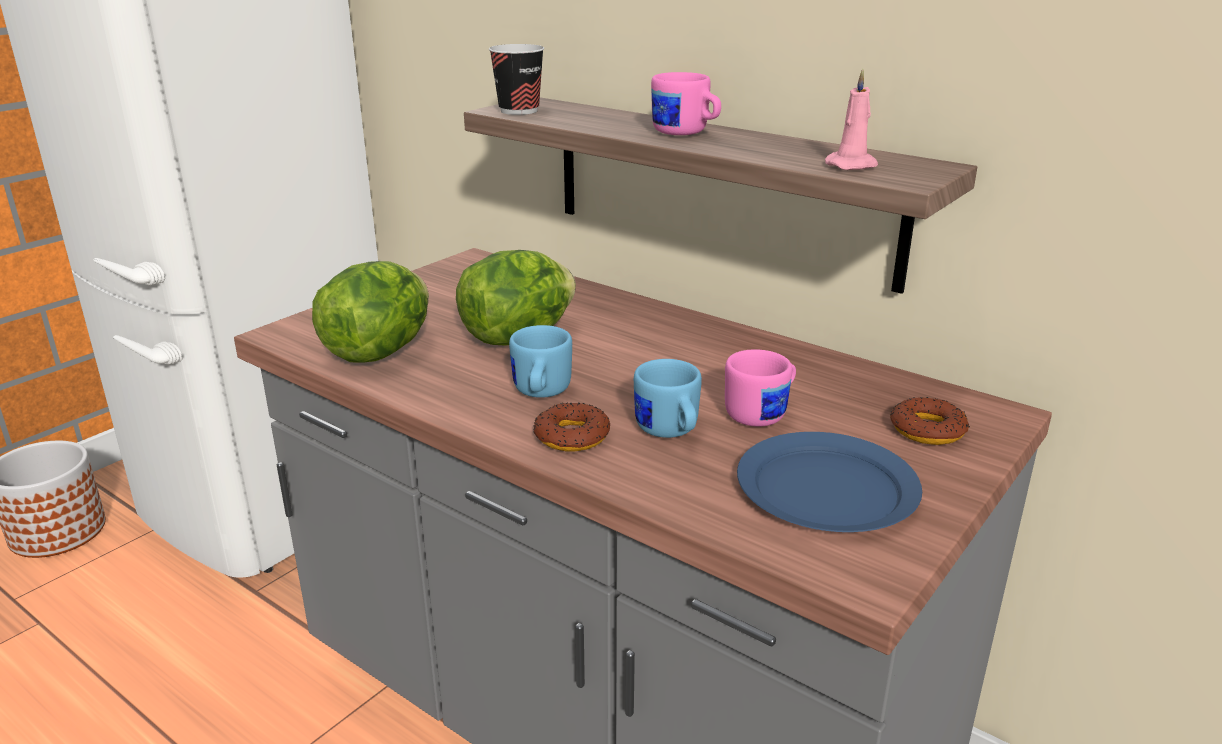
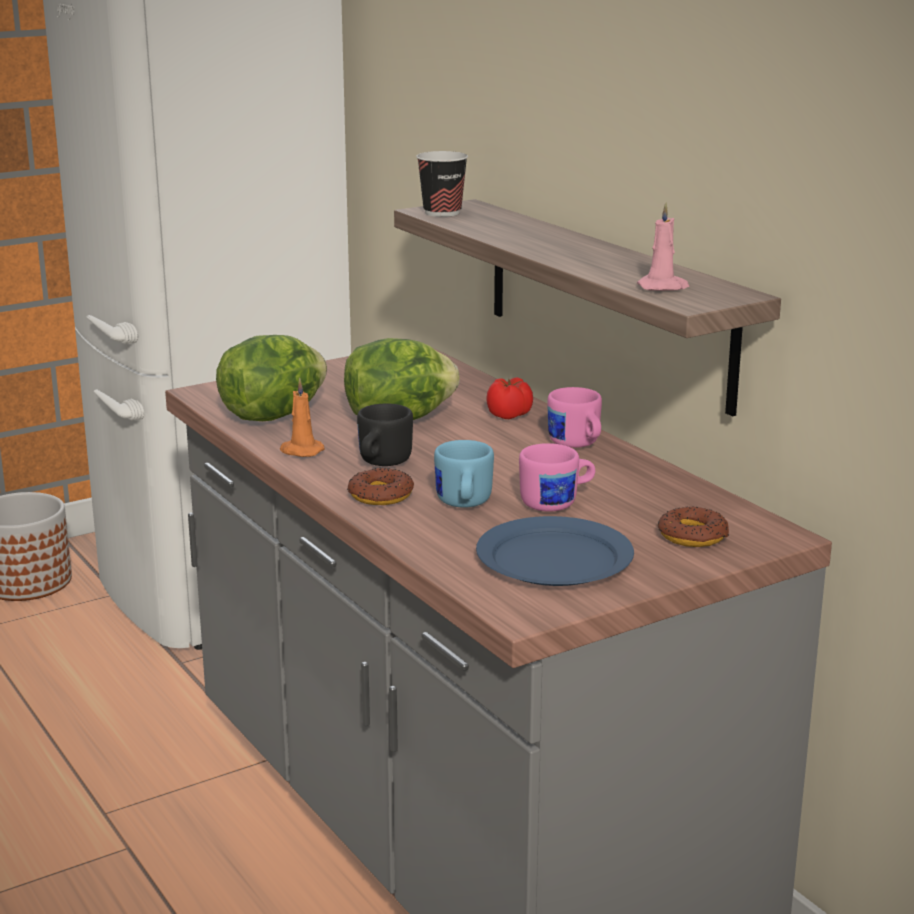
camera: 20 degrees right, 5 degrees down
blue mug [509,325,572,398] -> black mug [357,403,413,466]
pink mug [651,72,721,135] -> pink mug moved to [547,387,602,448]
none -> orange candle [280,378,325,457]
none -> tomato [486,377,533,419]

